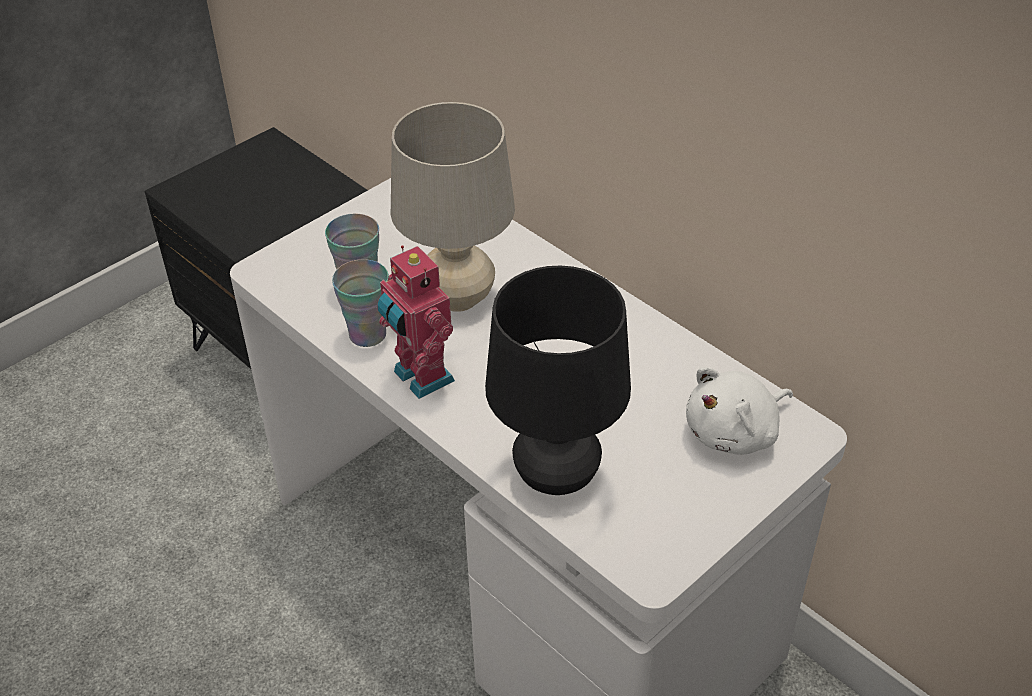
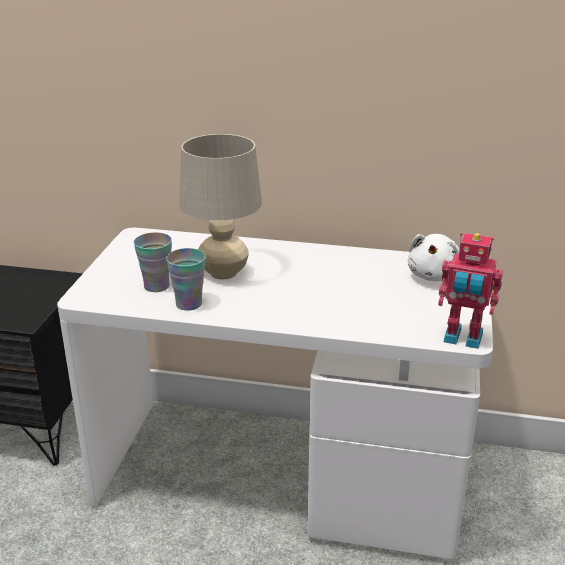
camera: 35 degrees left, 15 degrees down
toy robot [377,245,455,399] -> toy robot moved to [438,233,503,349]
black table lamp [485,266,631,495] -> none

